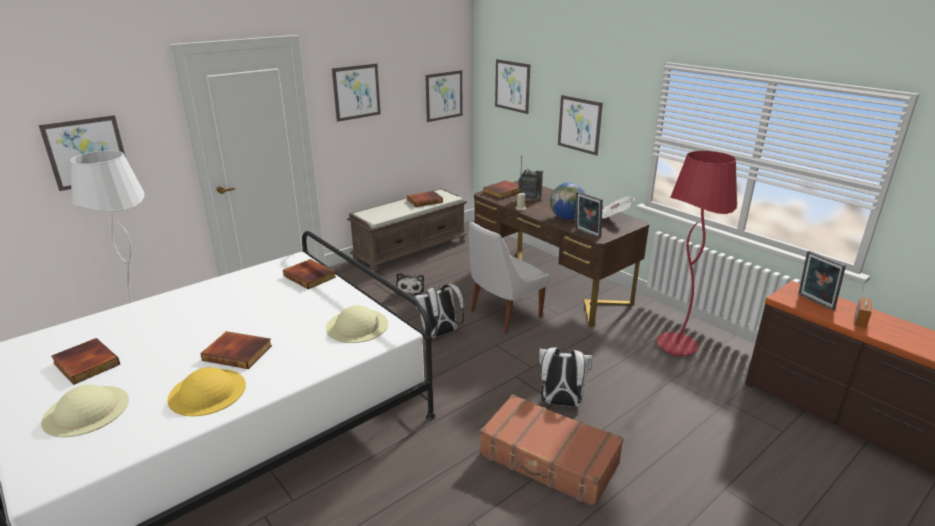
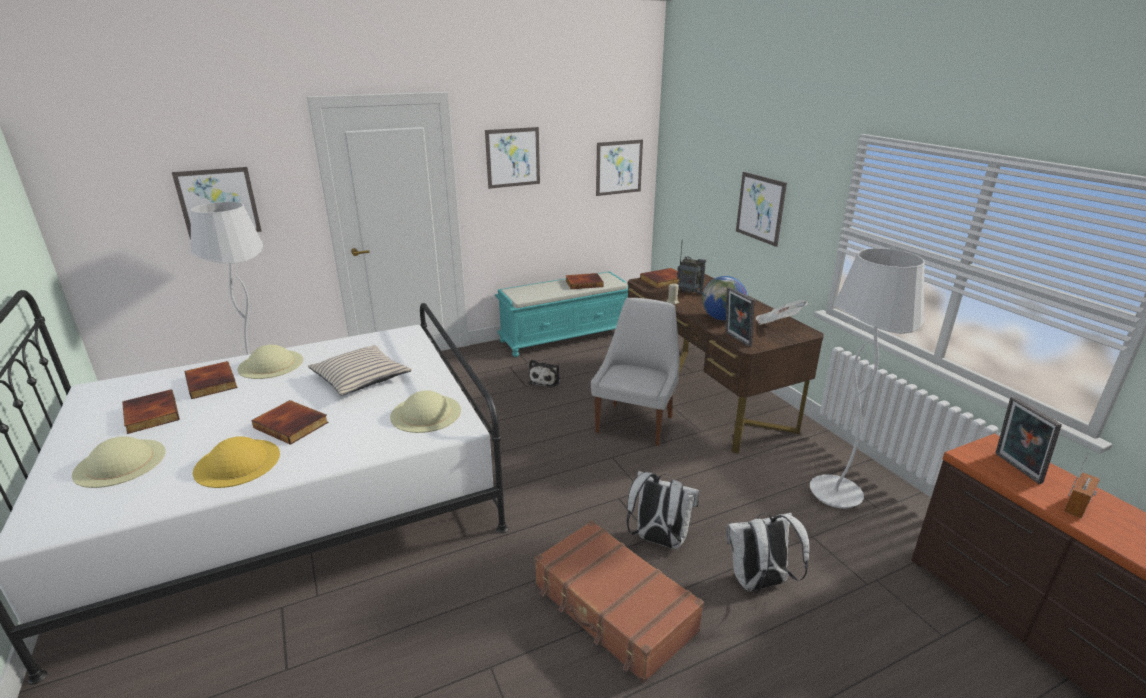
camera: 15 degrees right, 0 degrees up
book [283,259,336,289] -> book moved to [185,361,238,399]
brown bench [347,188,467,273] -> turquoise bench [495,271,628,357]
white backpack [414,284,464,338] -> white backpack moved to [726,513,810,593]
white chair [469,221,549,333] -> white chair turned 135 degrees clockwise [591,298,679,446]
picture [495,59,531,114] -> none
red floor lamp [656,151,738,356] -> white floor lamp [810,248,925,508]
none -> beige hat [237,345,303,379]
none -> beige pillow [308,345,412,396]

